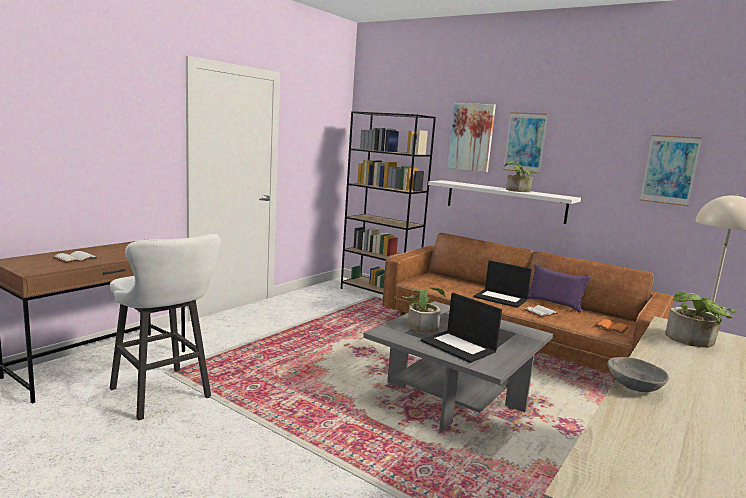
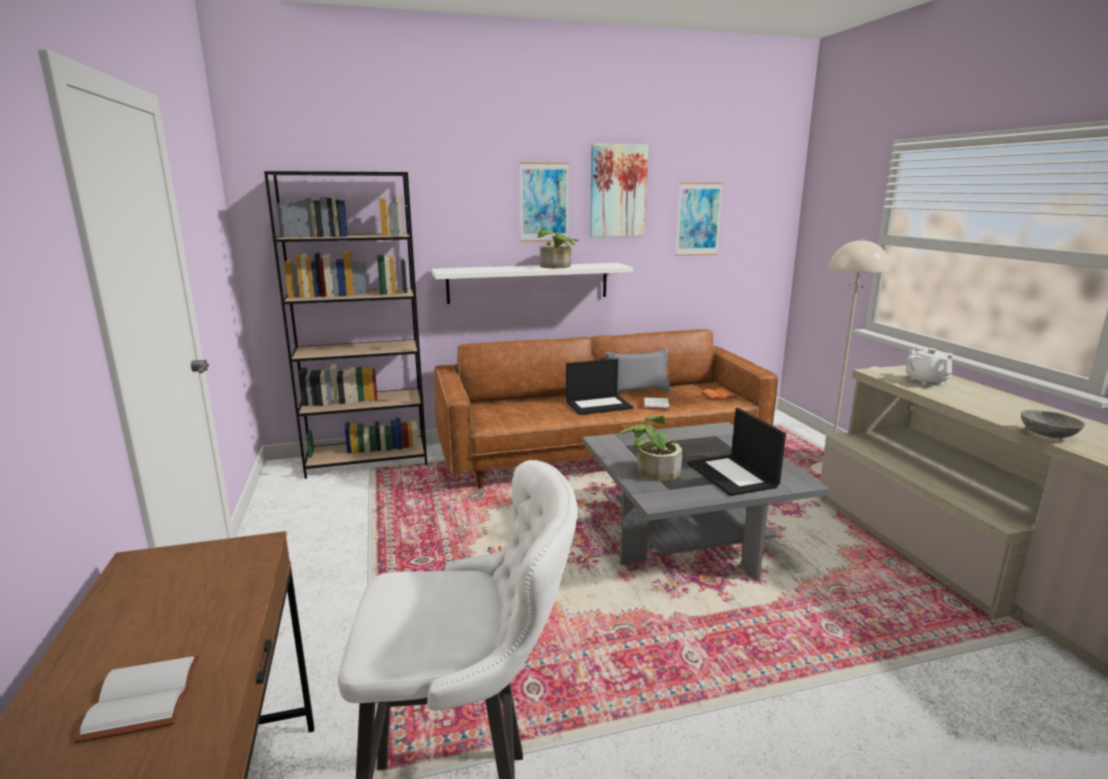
camera: 50 degrees left, 5 degrees up
laptop [421,293,502,363] -> laptop turned 75 degrees clockwise [687,408,786,496]
picture [448,103,496,172] -> picture moved to [590,143,649,237]
purple pillow [527,264,591,312] -> grey pillow [604,349,671,393]
potted plant [665,291,737,348] -> white teapot [906,348,953,386]

